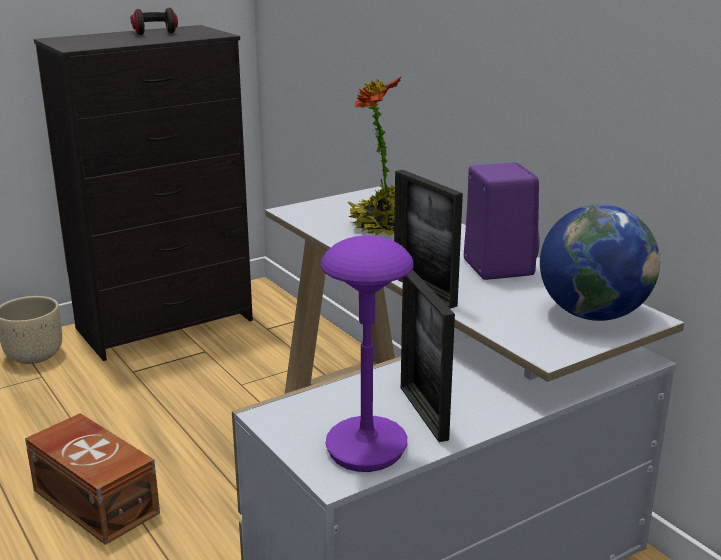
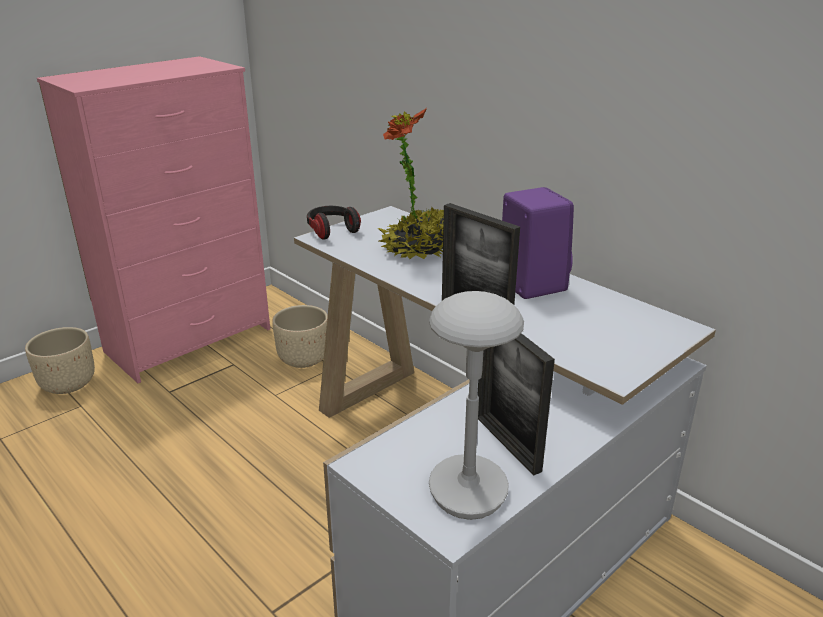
camera: 10 degrees left, 5 degrees up
brown storage box [25,413,160,545] -> none
black dresser [34,25,253,361] -> pink dresser [37,56,270,383]
headphones [130,8,178,35] -> headphones moved to [307,206,361,240]
purple table lamp [321,236,414,472] -> grey table lamp [429,291,524,520]
globe [540,204,660,321] -> none
none -> beige planter [272,305,328,368]

